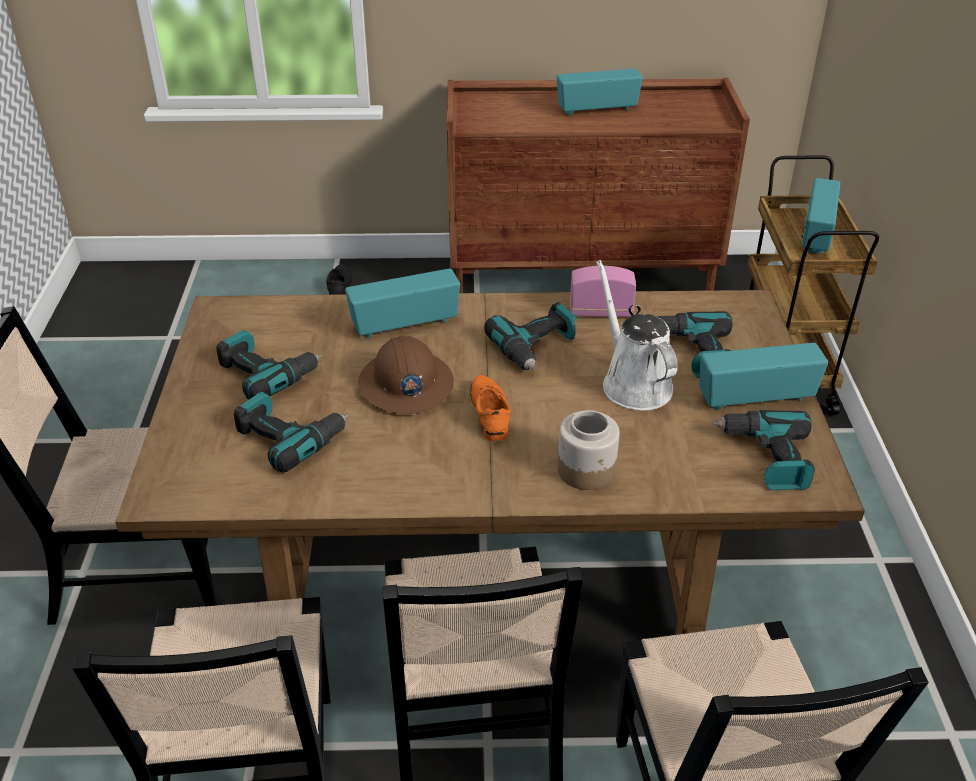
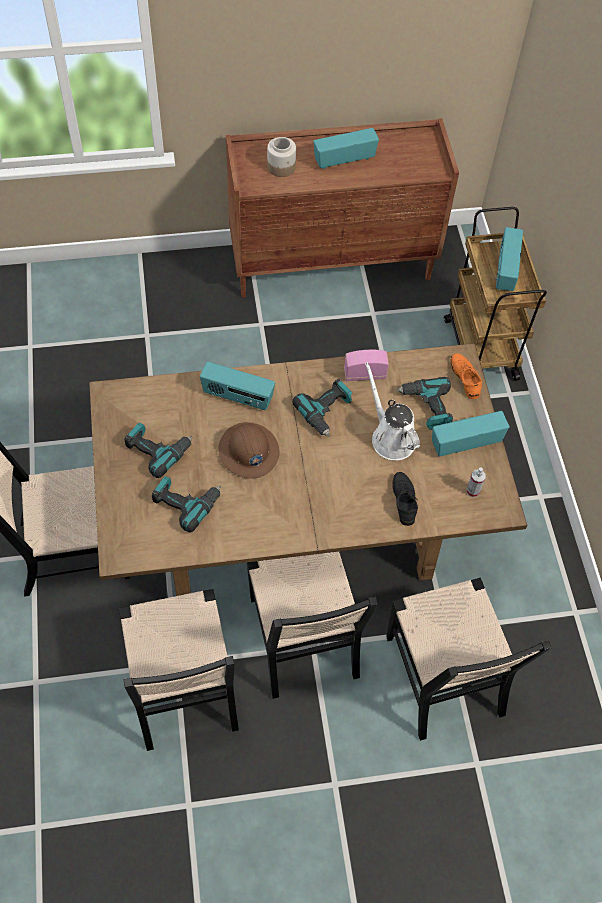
camera: 10 degrees left, 20 degrees up
black shoe [326,264,352,295] -> black shoe moved to [392,472,418,526]
radio [345,268,460,338] -> radio turned 135 degrees counterclockwise [200,362,275,410]
orange shoe [470,375,511,441] -> orange shoe moved to [451,353,482,399]
jar [558,410,620,490] -> jar moved to [267,137,296,177]
power drill [713,410,815,490] -> spray bottle [466,468,486,497]

